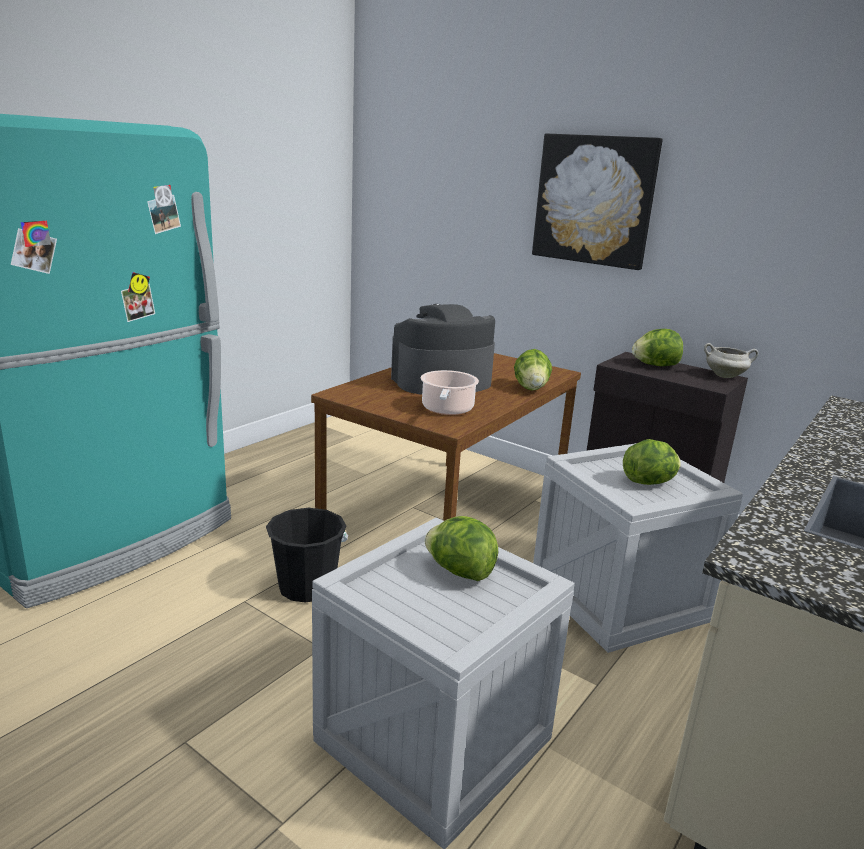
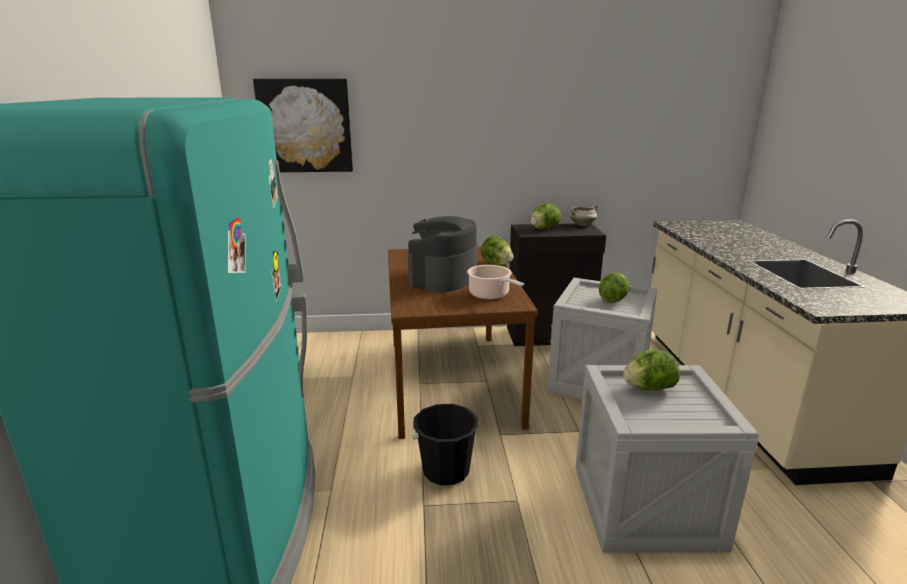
camera: 40 degrees left, 0 degrees up
picture [532,133,663,270] -> picture moved to [253,79,353,172]

